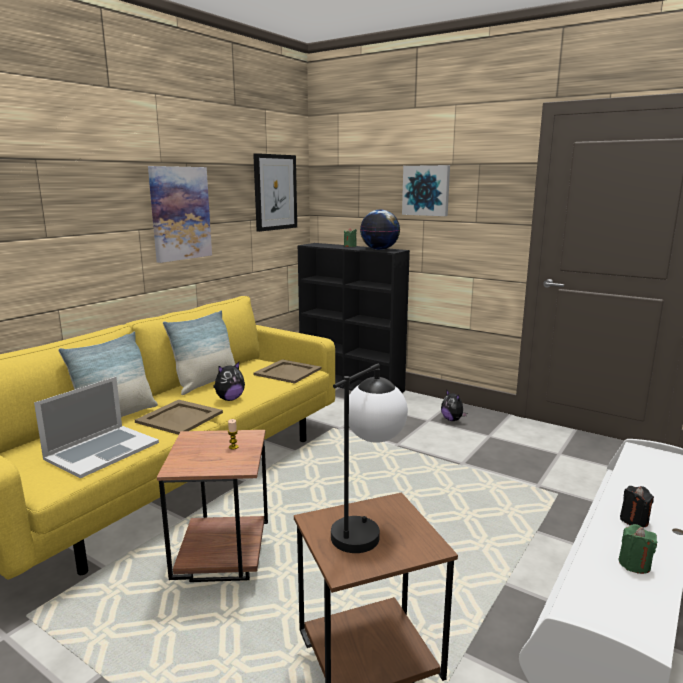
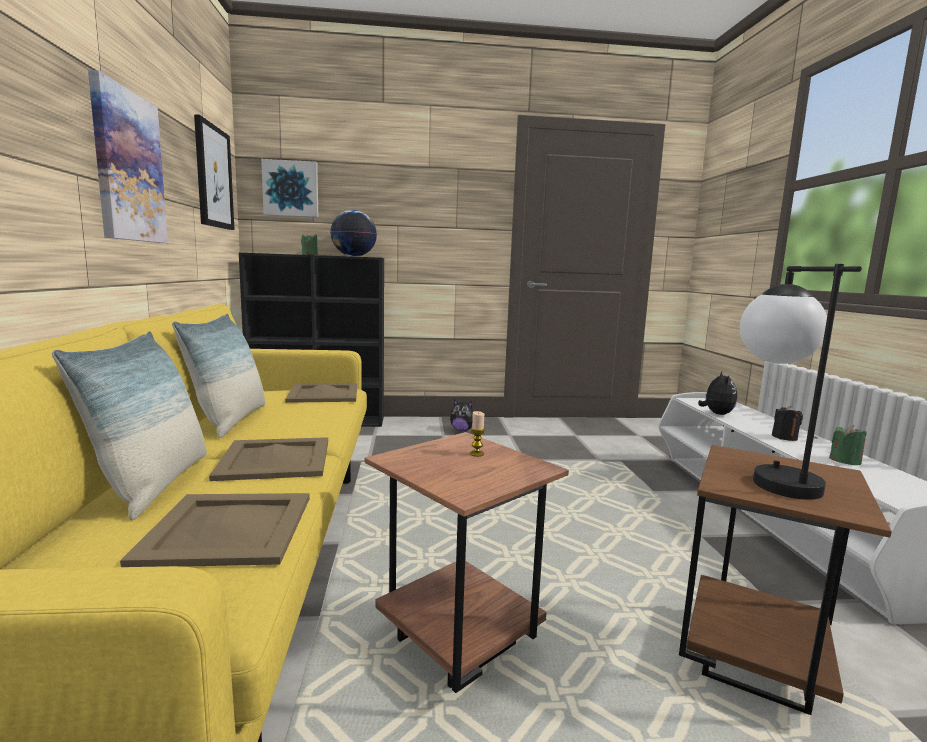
camera: 40 degrees left, 5 degrees down
laptop [34,377,159,478] -> beige tray [120,493,310,567]
plush toy [213,362,245,401] -> plush toy moved to [698,372,737,415]
picture [402,165,450,216] -> picture moved to [261,159,318,217]

